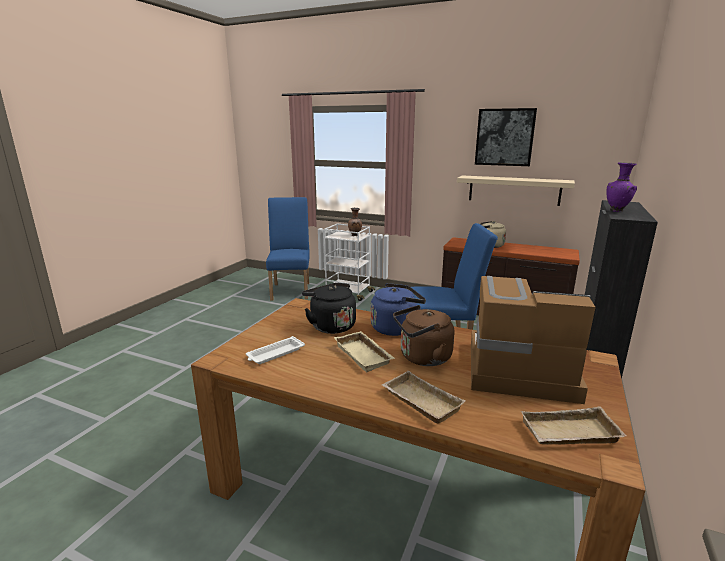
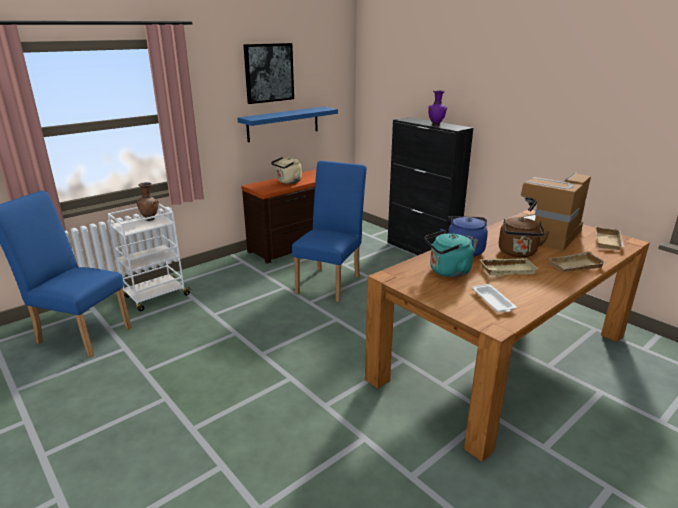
camera: 65 degrees left, 5 degrees up
black kettle [302,283,356,334] -> turquoise kettle [425,230,474,277]
beige shelf [457,176,575,206] -> blue shelf [237,107,338,142]

